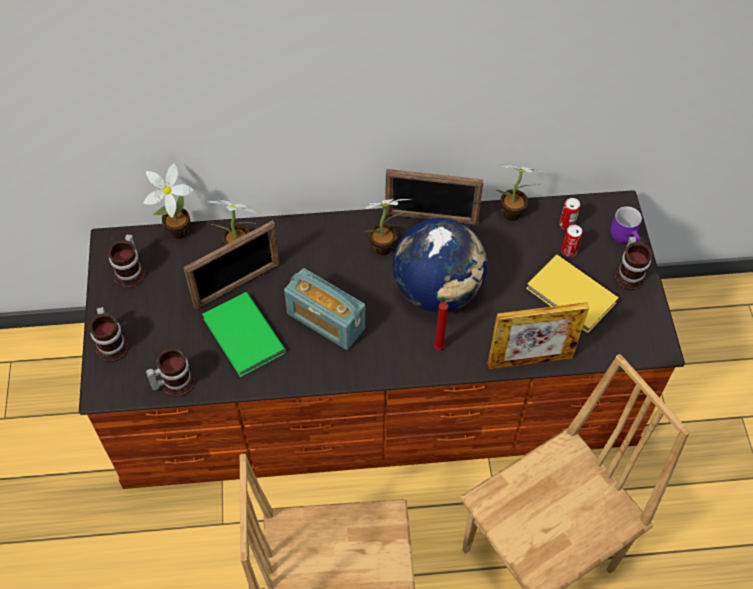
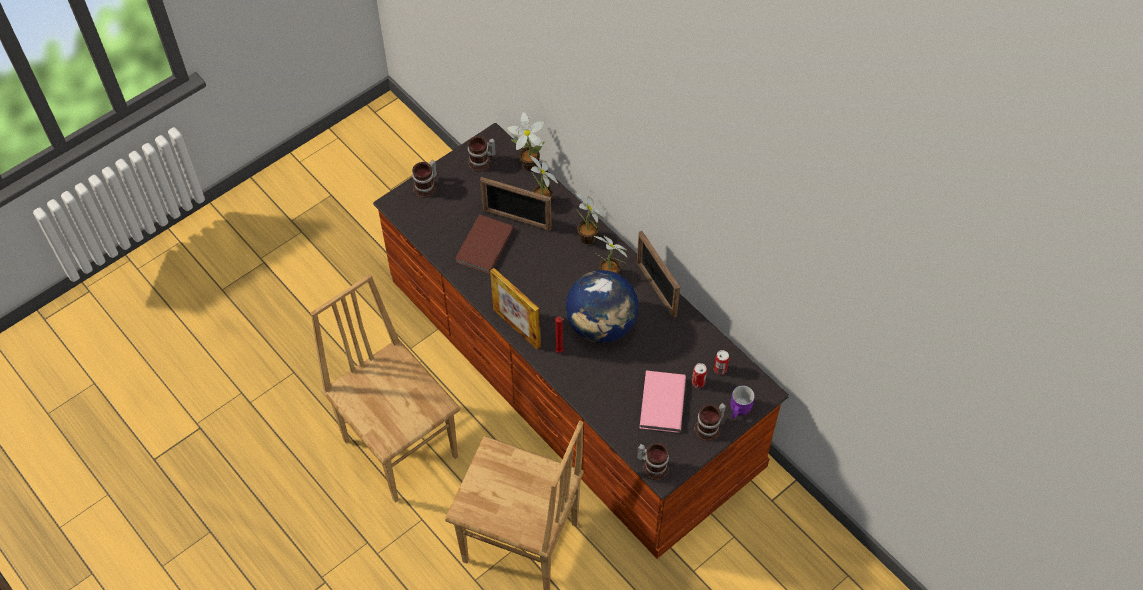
camera: 55 degrees right, 0 degrees up
mug [146,348,195,397] -> mug moved to [637,442,669,480]
green book [202,292,286,377] -> brown book [455,214,514,274]
radio [284,268,365,350] -> none
picture frame [488,302,589,369] -> picture frame moved to [490,268,541,349]
potted plant [497,165,547,221] -> potted plant moved to [574,192,605,244]
yellow book [526,255,619,333] -> pink book [640,371,686,433]

